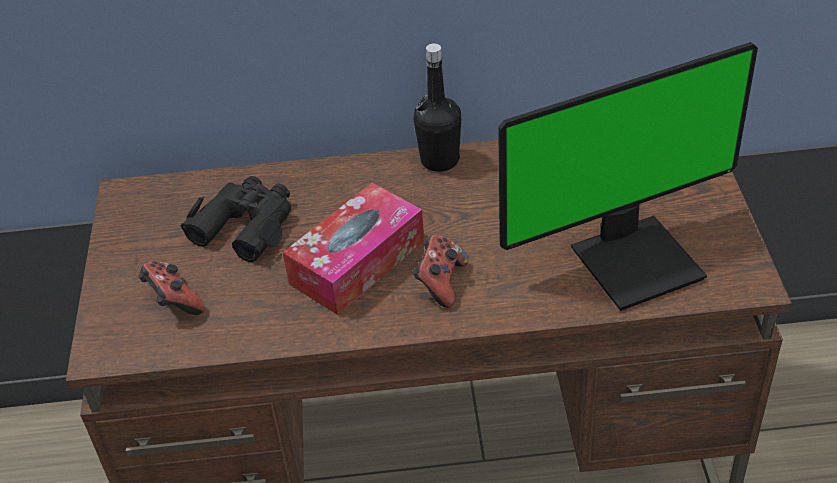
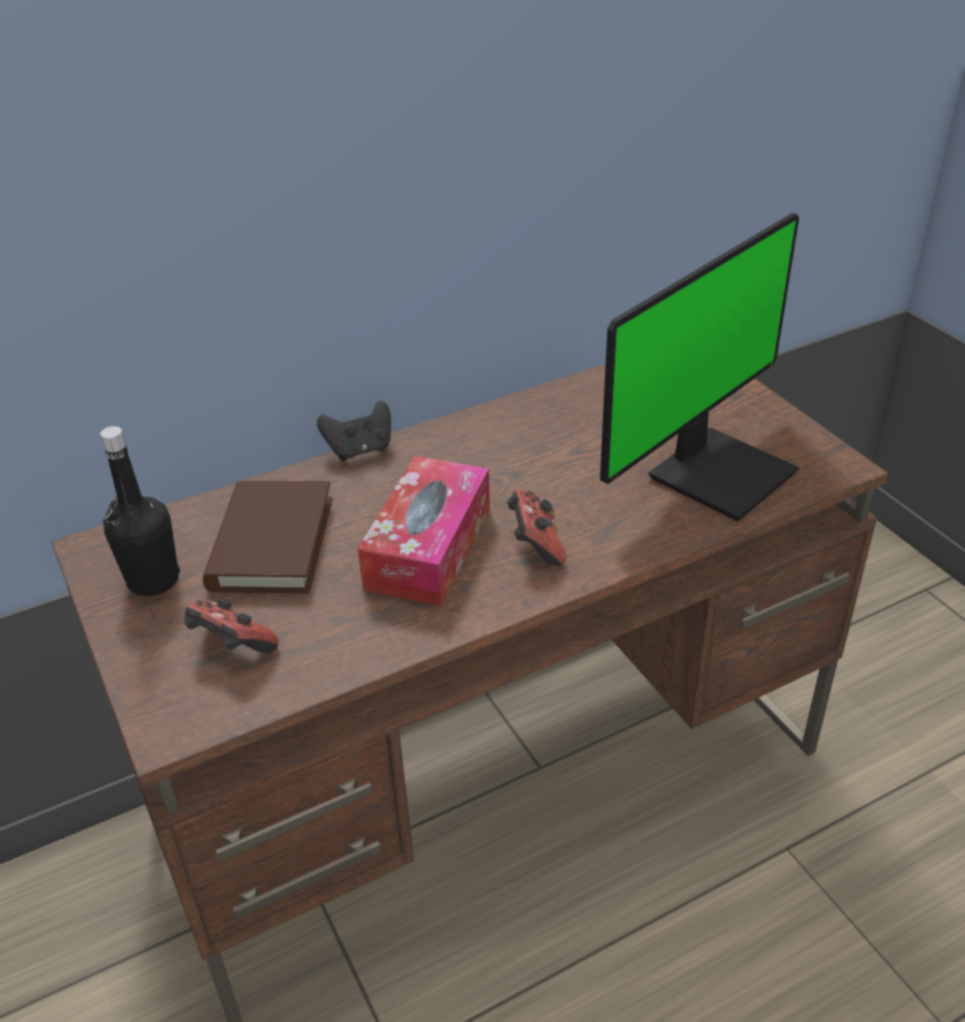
camera: 25 degrees left, 5 degrees down
black binoculars [180,176,291,262] -> brown book [203,481,332,593]
black bottle [413,43,462,172] -> black bottle moved to [100,426,180,596]
none -> black game controller [317,401,391,461]

